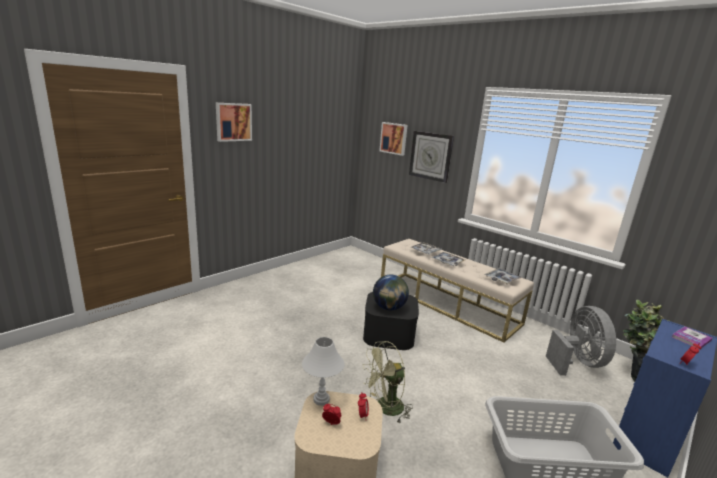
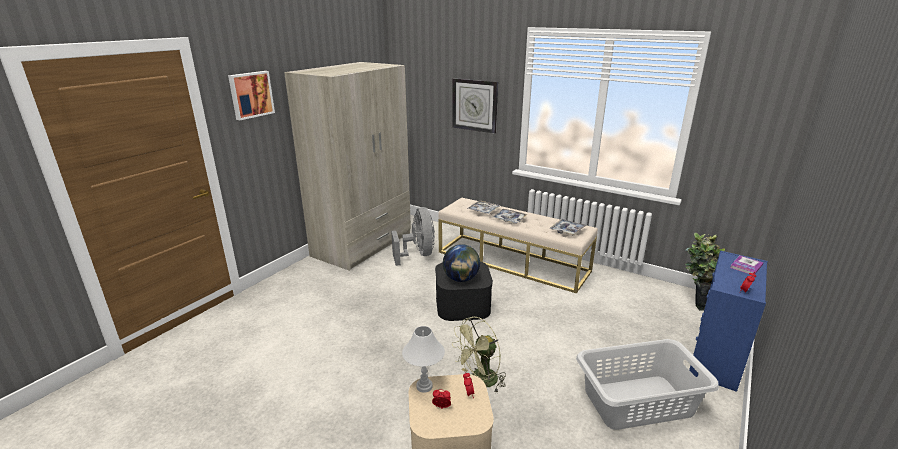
camera: 10 degrees left, 5 degrees up
picture [379,122,408,156] -> none
grey fan [546,306,616,376] -> grey fan moved to [391,207,435,266]
none -> beige wardrobe [284,62,411,271]

